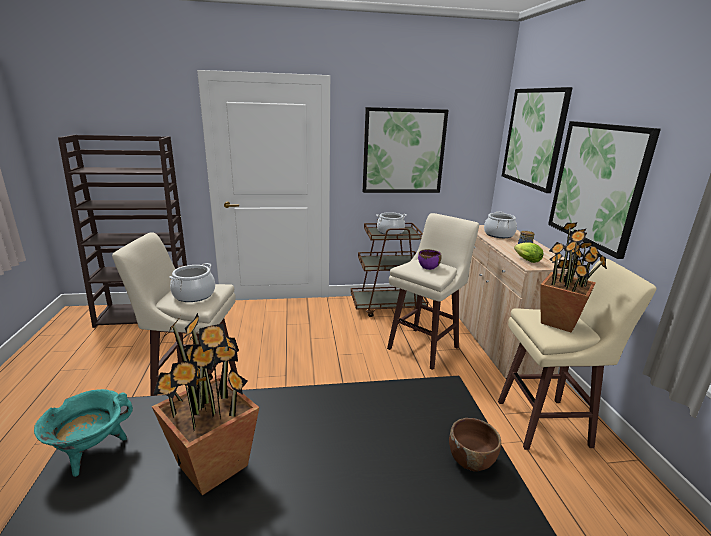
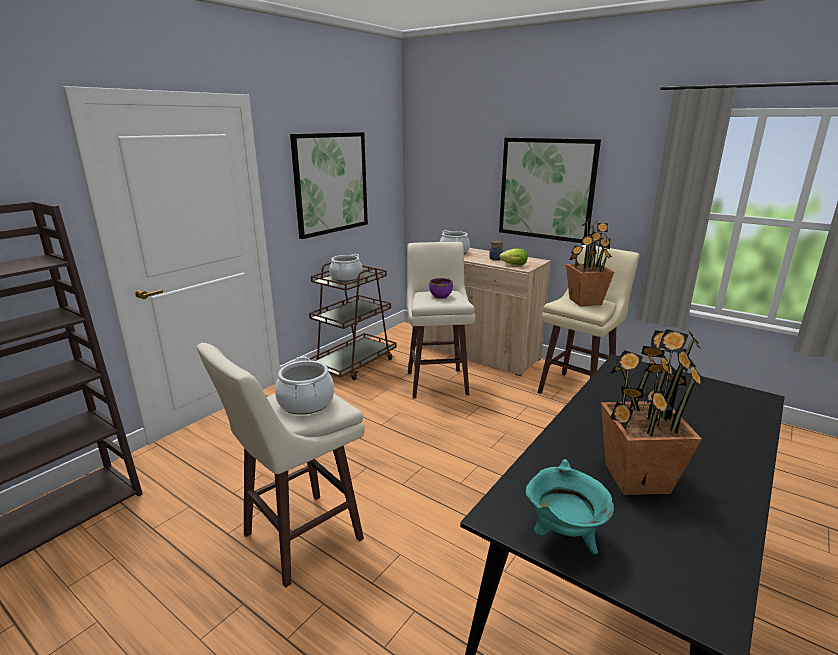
camera: 45 degrees left, 0 degrees up
brown bowl [449,418,501,471] -> none
picture [502,87,573,193] -> none

